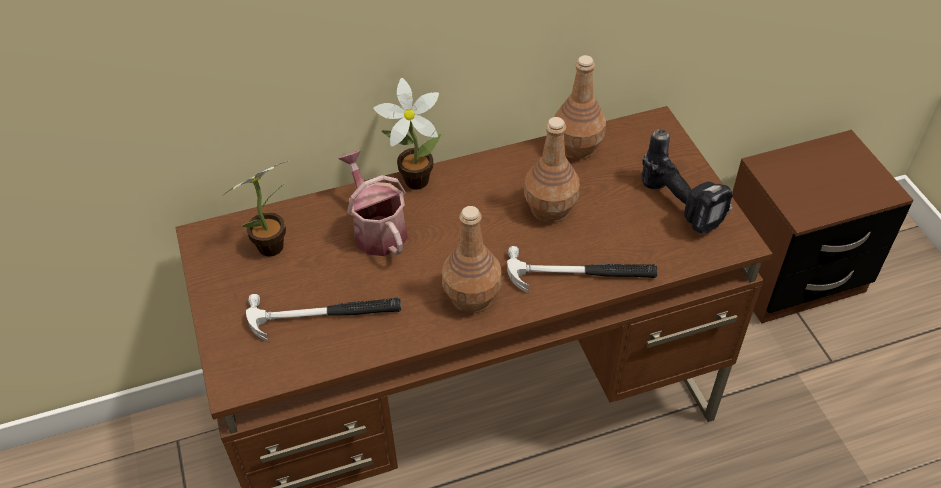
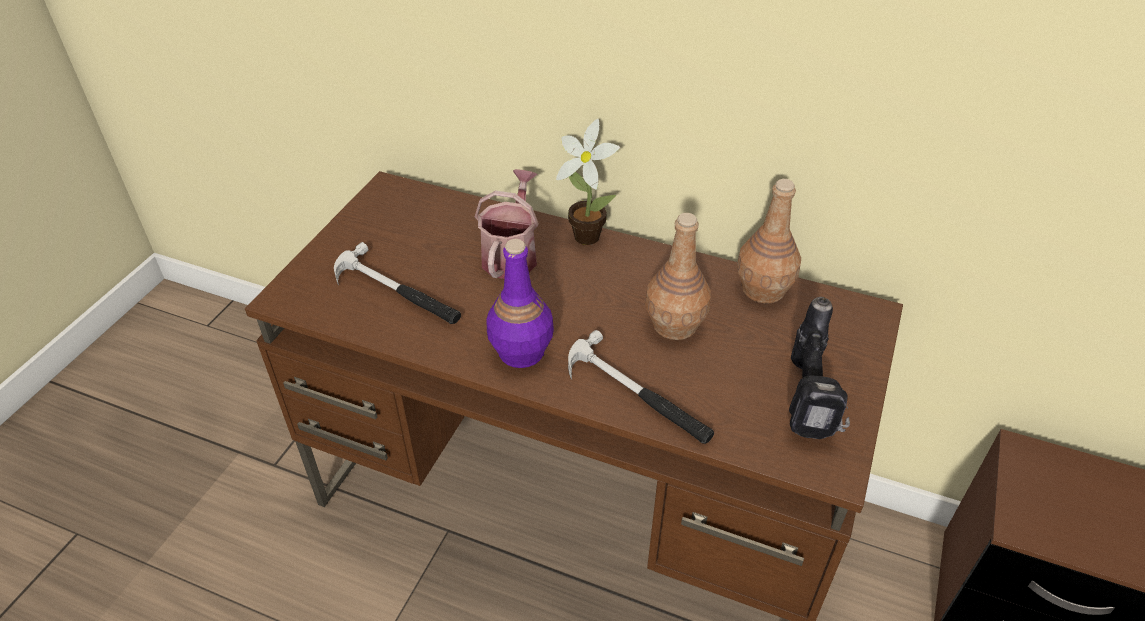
camera: 40 degrees right, 5 degrees down
potted plant [225,161,288,257] -> none
brown bottle [442,206,502,313] -> purple bottle [486,239,554,368]

